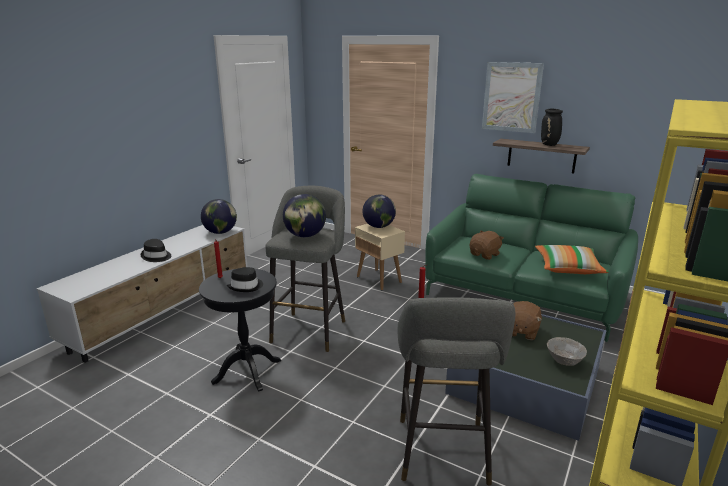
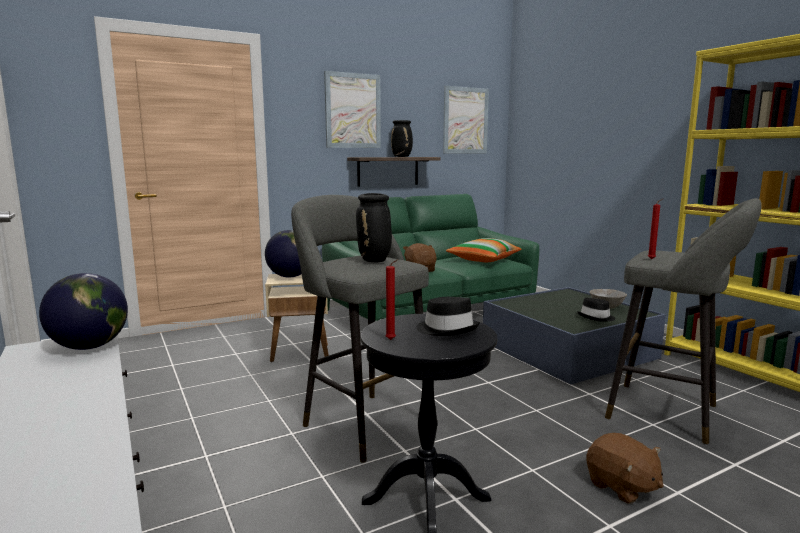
camera: 60 degrees left, 10 degrees down
black hat [141,239,171,262] -> black hat moved to [577,298,615,322]
globe [283,194,326,237] -> black vase [356,193,392,263]
brown plush toy [512,301,542,340] -> brown plush toy moved to [586,433,664,504]
none -> picture [443,86,489,153]

